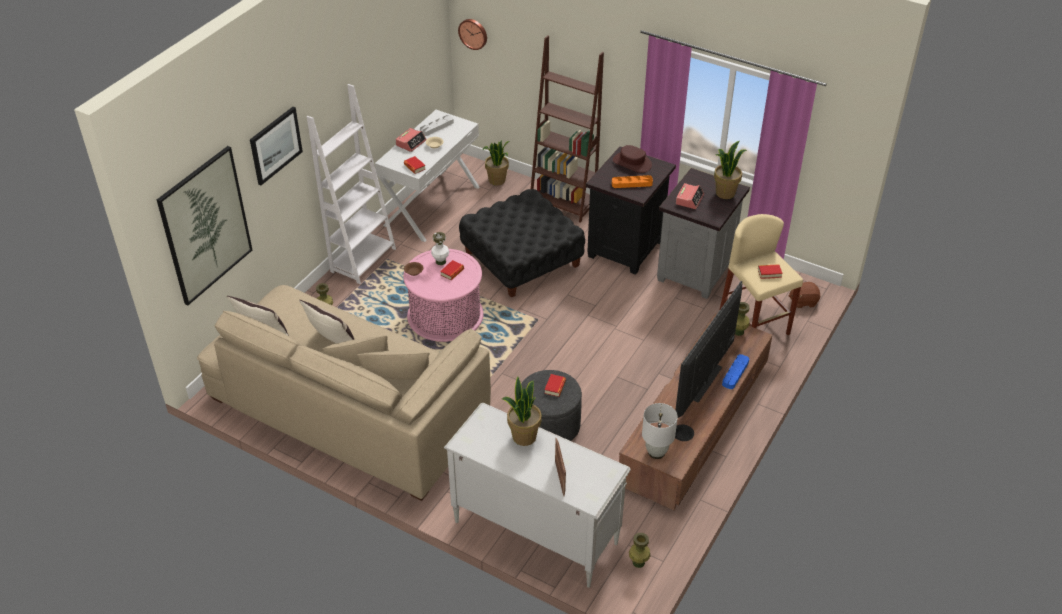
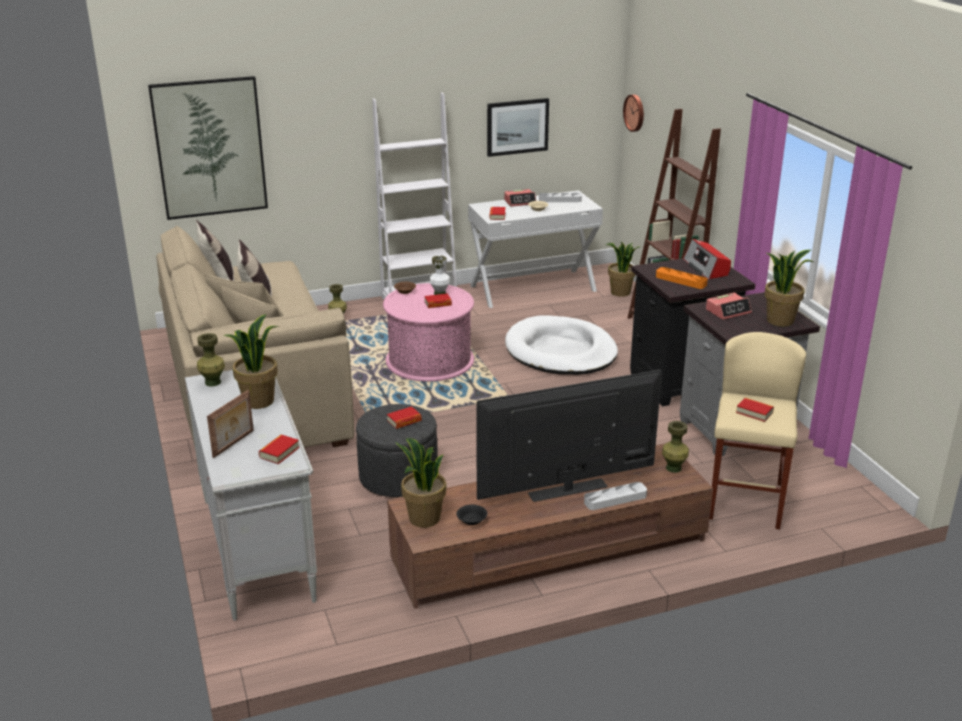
camera: 40 degrees right, 15 degrees down
picture [250,107,303,185] -> picture moved to [487,98,549,157]
black ottoman [459,189,585,297] -> white dog bed [505,315,618,375]
brown hat [613,145,652,173] -> radio [683,239,731,280]
green vase [629,533,650,568] -> green vase moved to [197,333,225,387]
white table lamp [642,403,678,459] -> potted plant [395,438,446,528]
blue tray [722,354,749,389] -> grey tray [584,482,647,510]
brown plush toy [788,282,820,308] -> none
none -> book [259,434,300,464]

